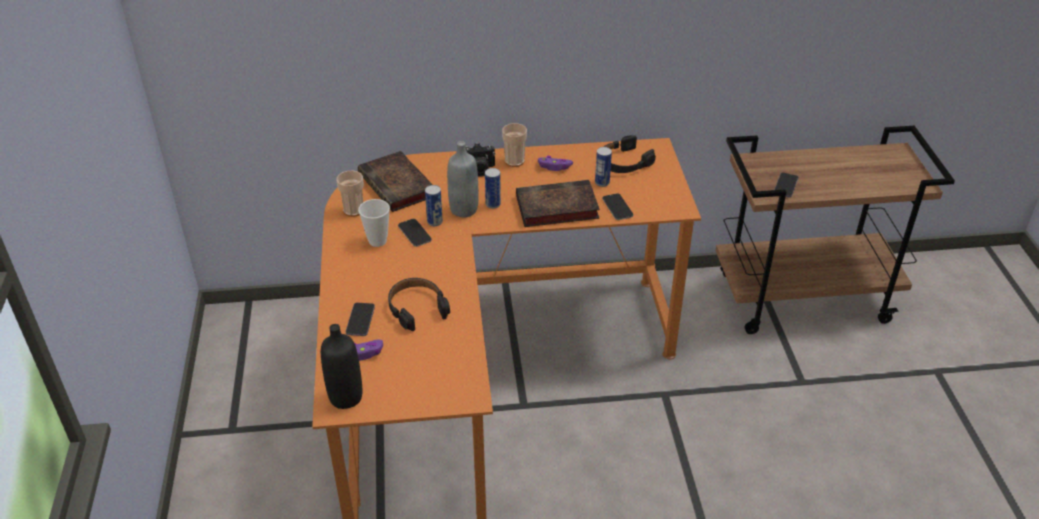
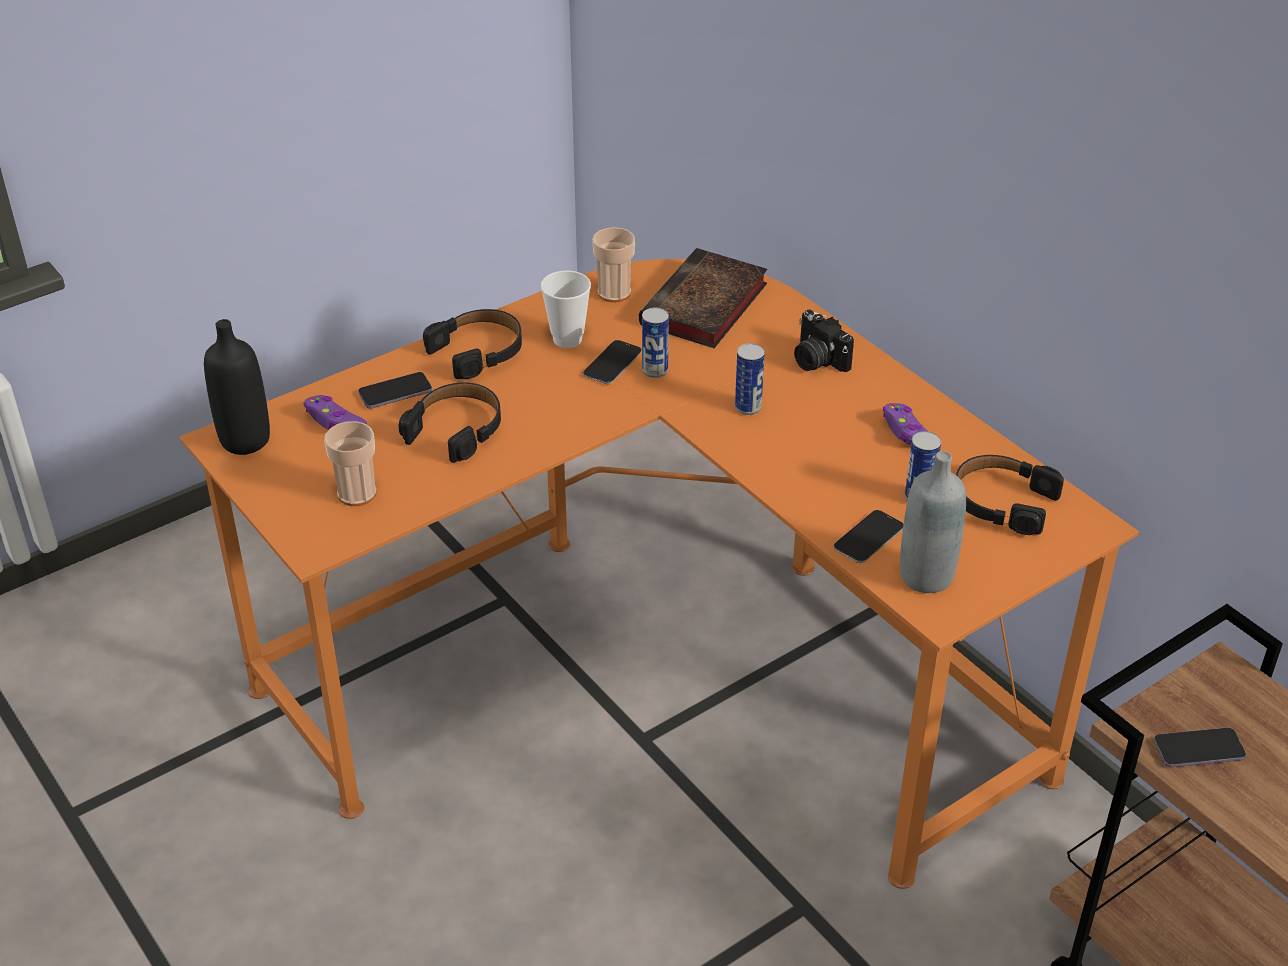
camera: 60 degrees right, 0 degrees up
grey bottle [447,141,478,218] -> grey bottle moved to [900,451,966,593]
cup [502,123,527,167] -> cup moved to [324,421,376,506]
book [516,180,600,227] -> none
none -> black headphones [423,309,522,379]

